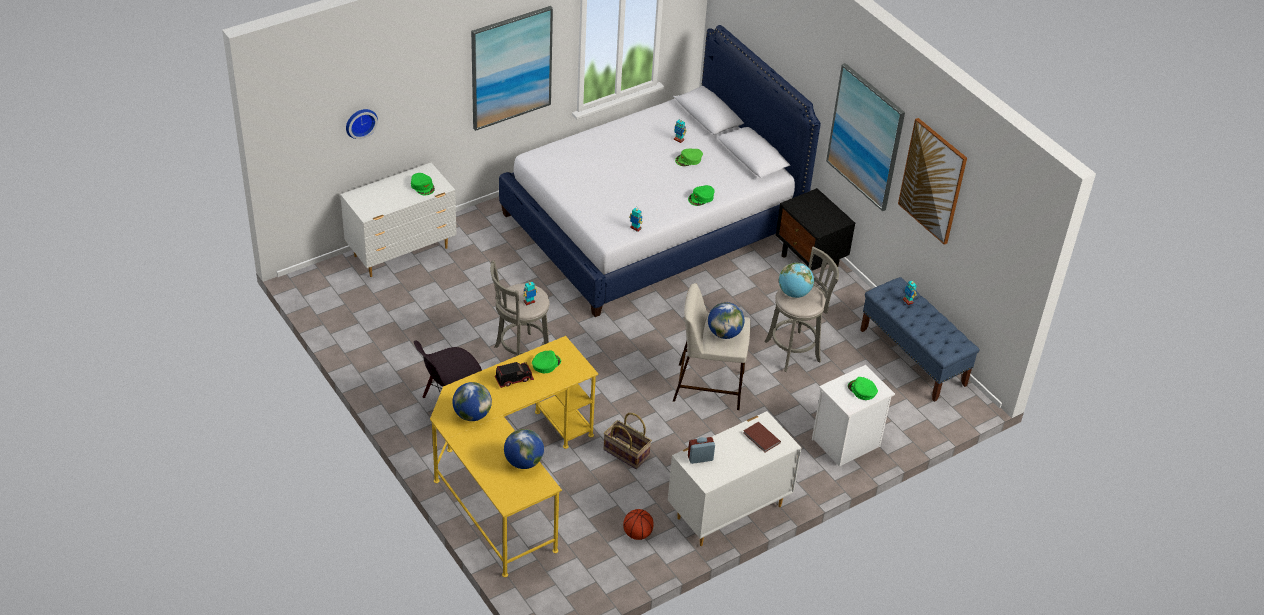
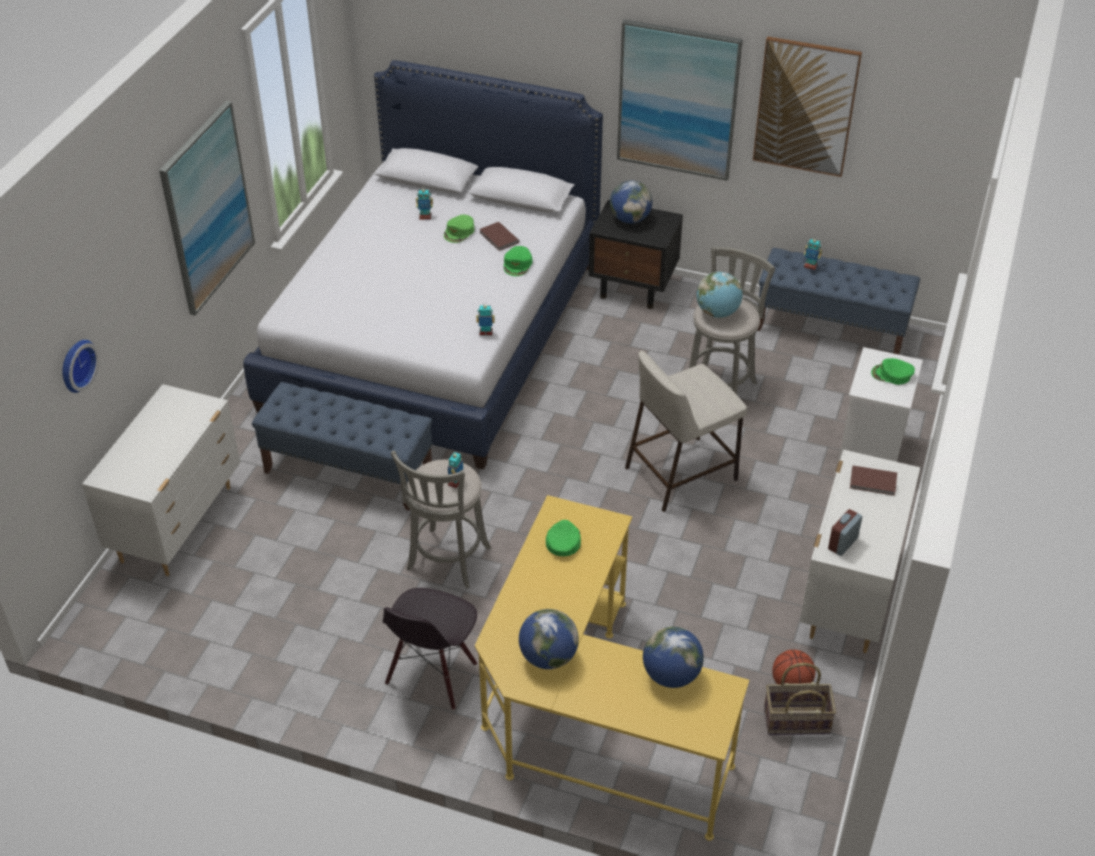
camera: 35 degrees left, 0 degrees up
green cap [411,173,435,195] -> none
toy truck [495,362,534,388] -> none
basket [604,413,652,469] -> basket moved to [764,663,836,735]
globe [708,302,744,339] -> globe moved to [610,181,652,224]
none -> blue bench [252,382,432,511]
none -> brown book [479,222,519,251]

